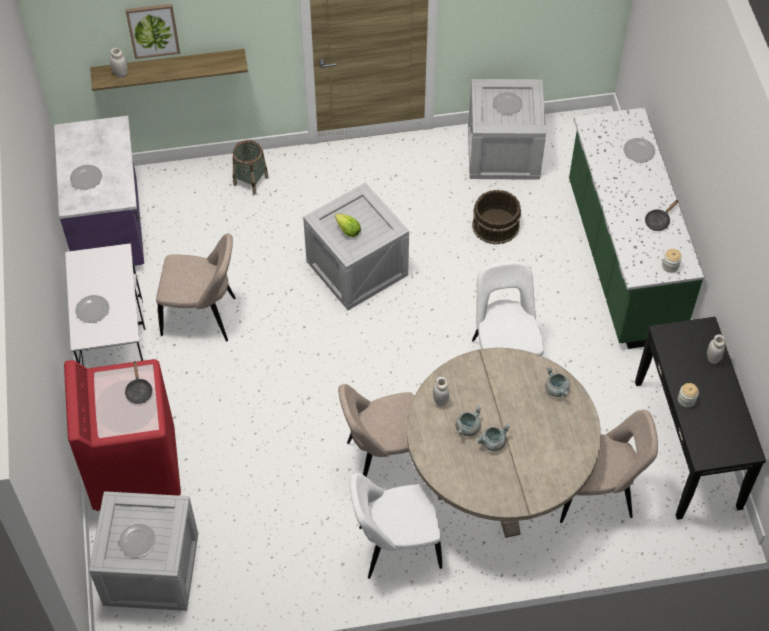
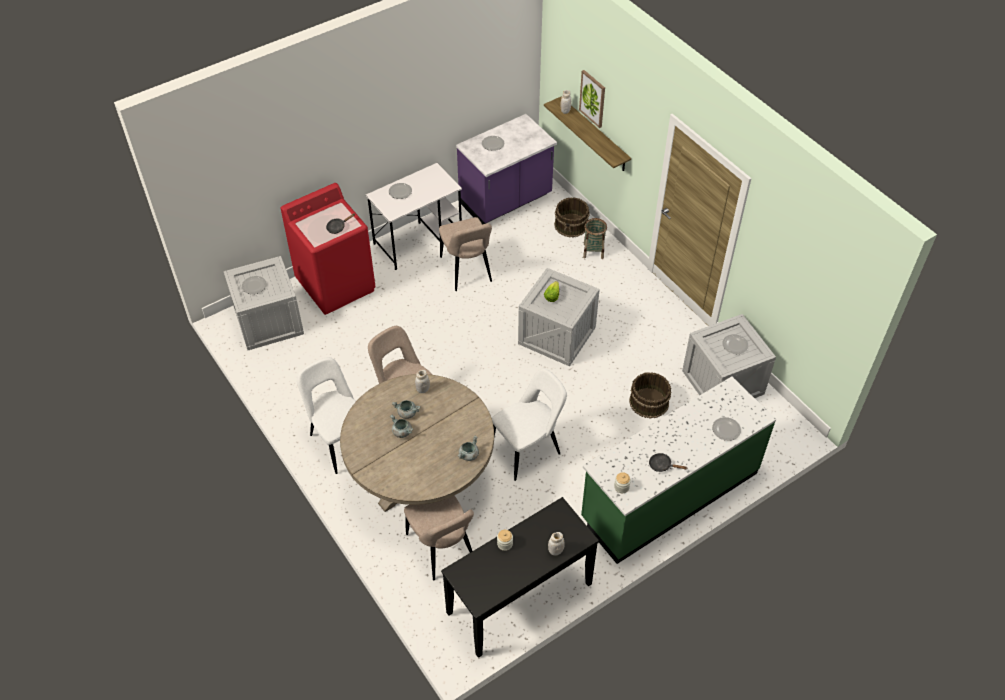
camera: 65 degrees right, 5 degrees down
none -> brown bucket [554,197,590,238]

